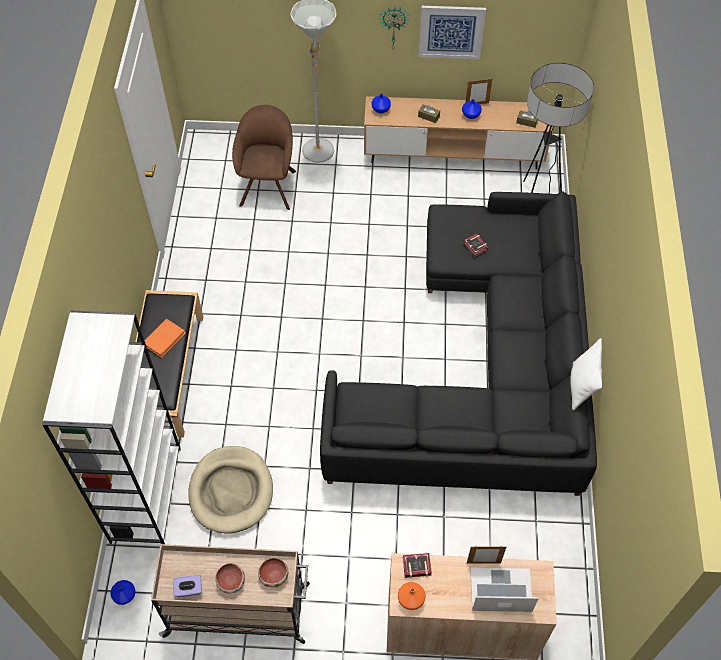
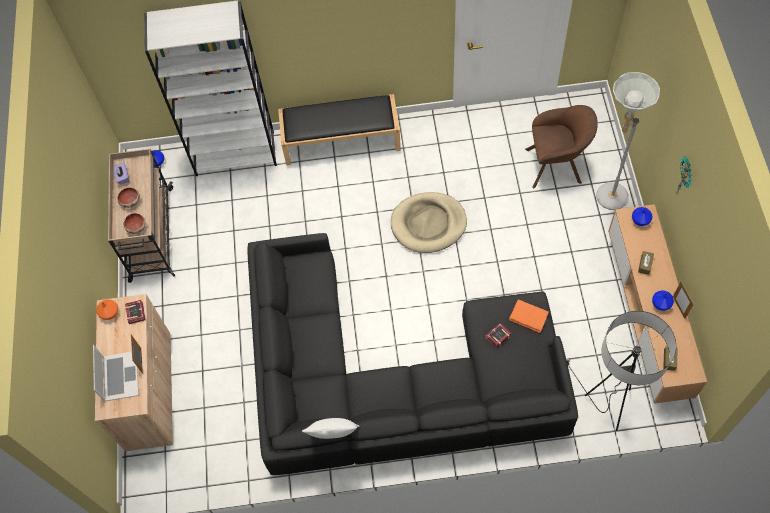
camera: 85 degrees right, 5 degrees up
orange book [145,319,186,358] -> orange book moved to [509,299,549,333]
beige dog bed [188,446,273,534] -> beige dog bed moved to [391,192,467,253]
picture [419,6,486,59] -> none

